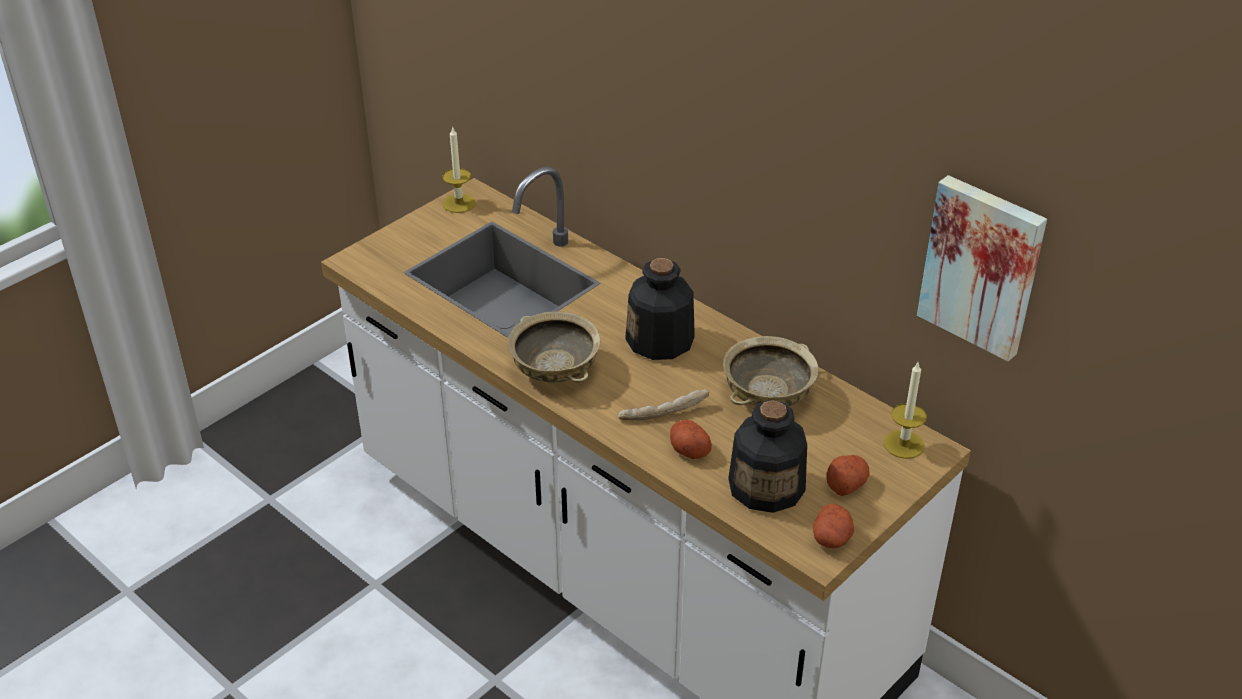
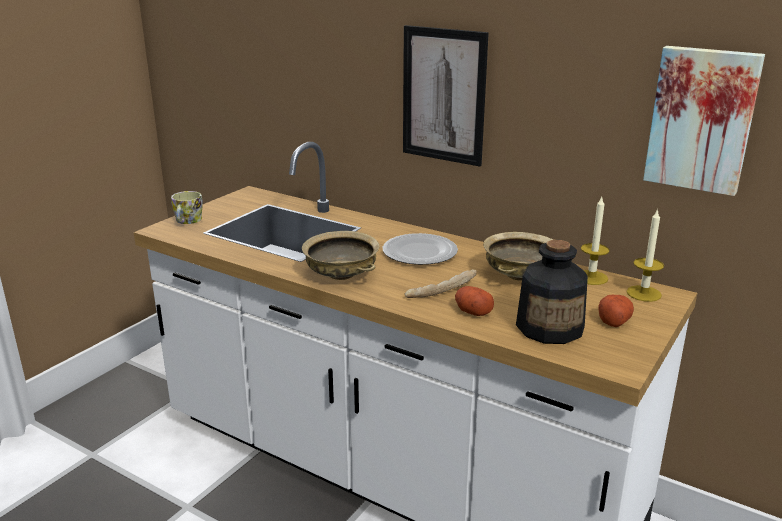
camera: 10 degrees left, 15 degrees down
candle [443,126,476,213] -> candle moved to [581,197,610,285]
bottle [625,258,695,360] -> plate [383,233,458,265]
potato [813,504,854,548] -> none
none -> mug [171,191,203,224]
none -> picture [403,25,489,167]

